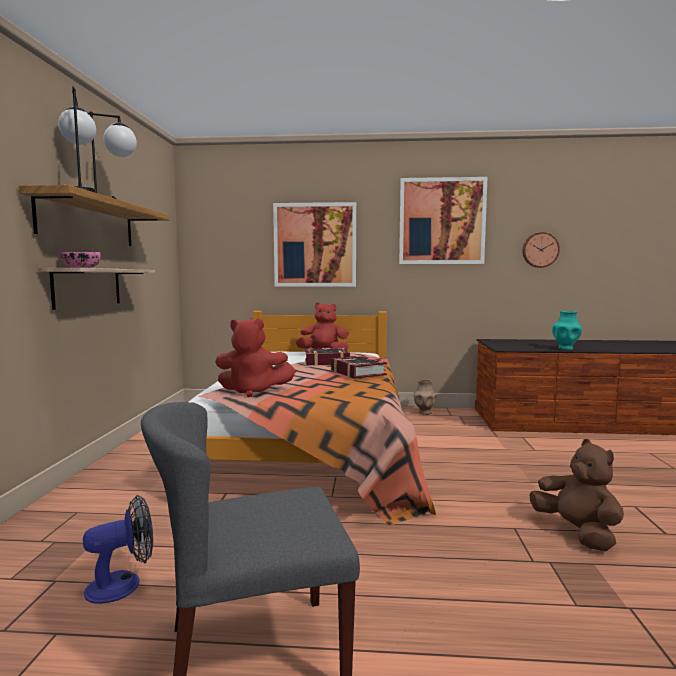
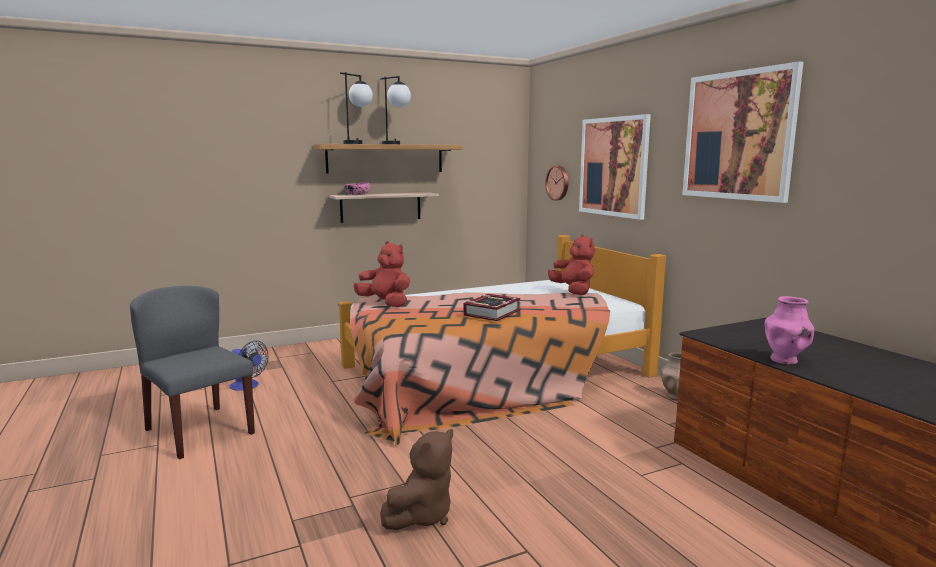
camera: 60 degrees right, 5 degrees up
red plush toy [215,318,296,397] -> red plush toy turned 150 degrees clockwise [354,241,410,307]
book [305,348,350,366] -> none
wall clock [522,232,560,268] -> wall clock moved to [545,166,568,200]
turquoise vase [552,311,582,350] -> pink vase [764,296,814,364]

